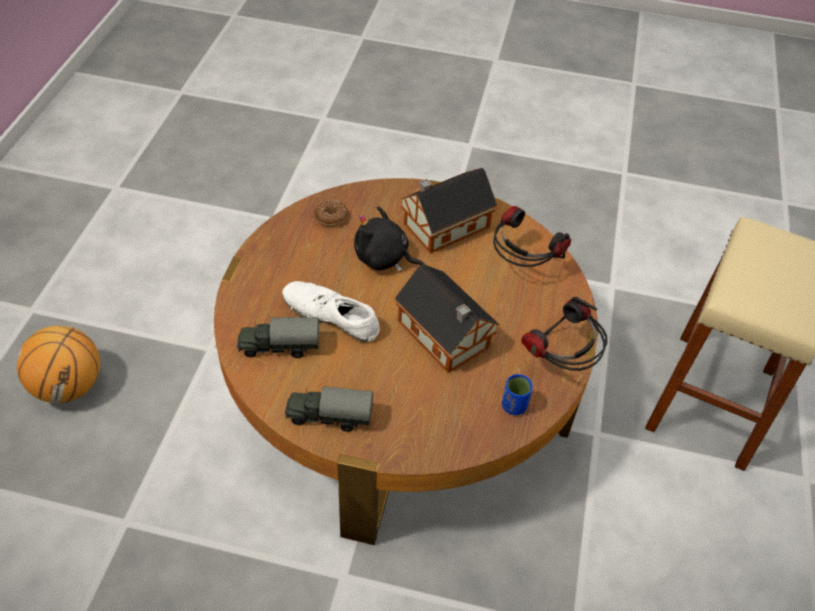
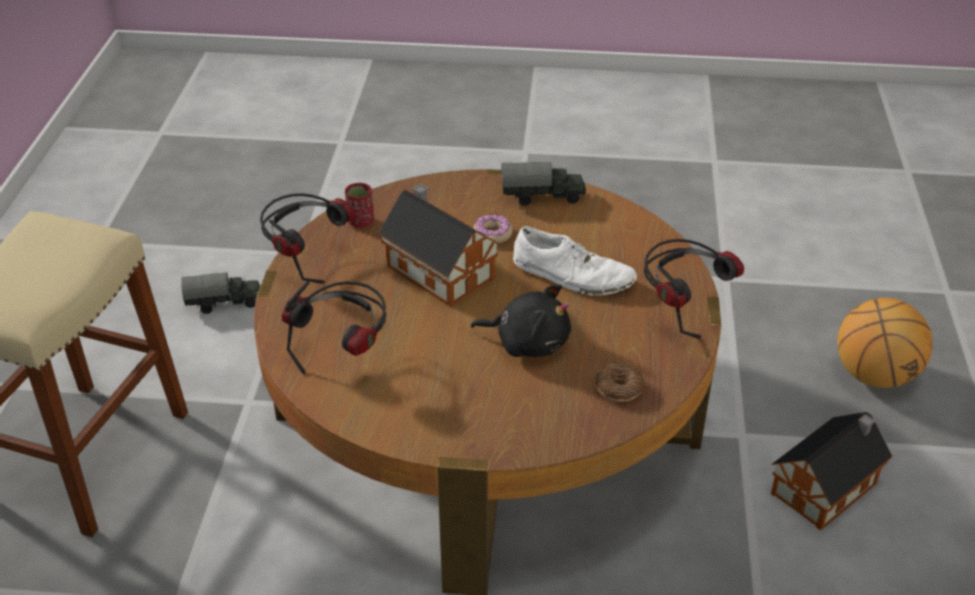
camera: 175 degrees right, 10 degrees down
toy truck [237,317,319,358] -> toy truck moved to [181,272,261,314]
toy house [401,168,497,253] -> toy house moved to [771,412,892,531]
blue cup [502,374,533,415] -> red cup [345,183,374,228]
none -> donut [474,214,513,243]
none -> headphones [644,239,744,339]

